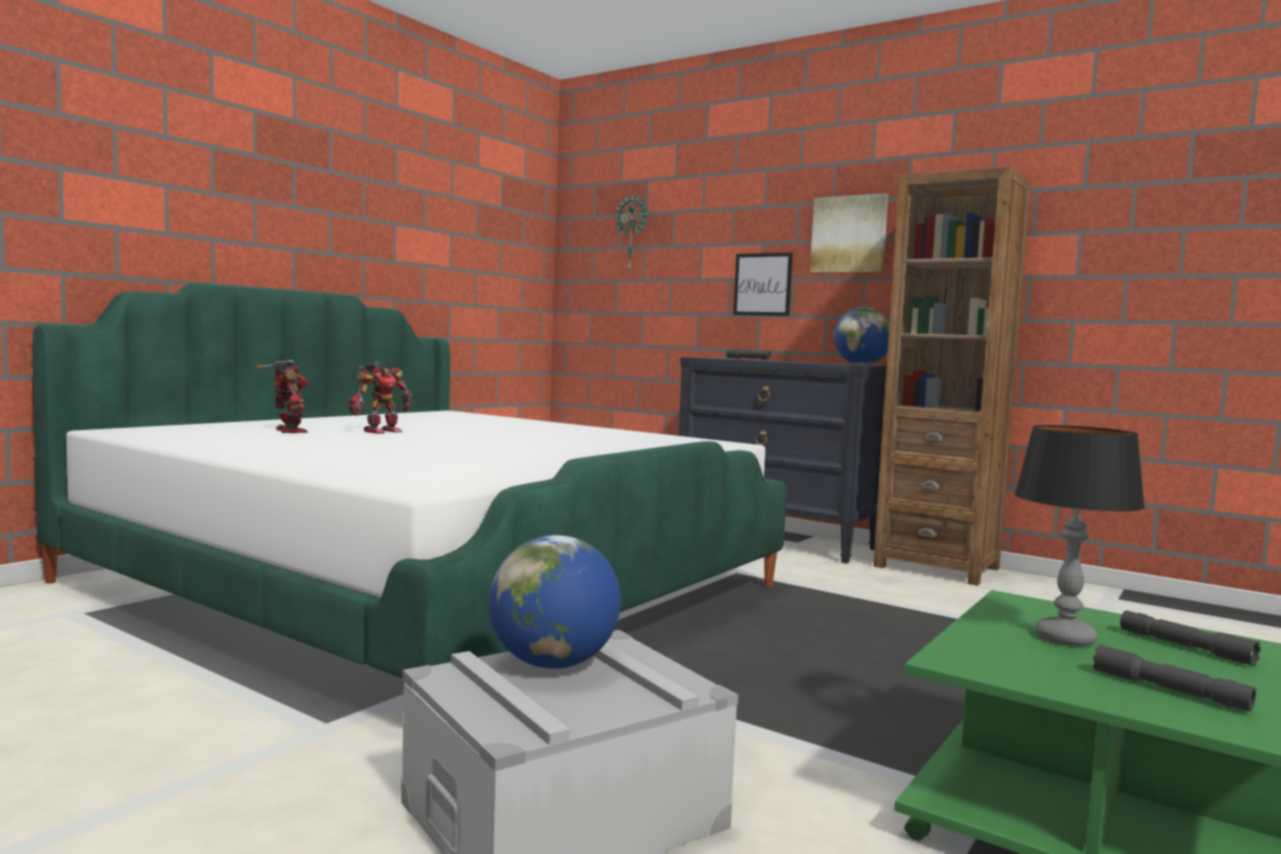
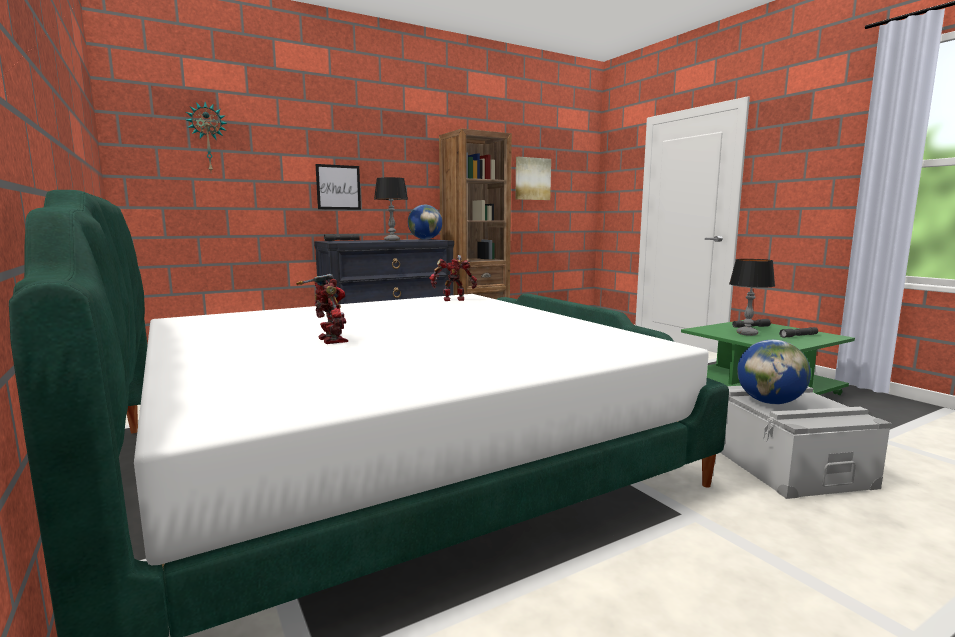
camera: 65 degrees left, 5 degrees up
toy robot [255,360,308,433] -> toy robot moved to [429,255,477,301]
picture [810,193,888,273] -> picture moved to [515,157,551,200]
none -> table lamp [374,177,408,241]

